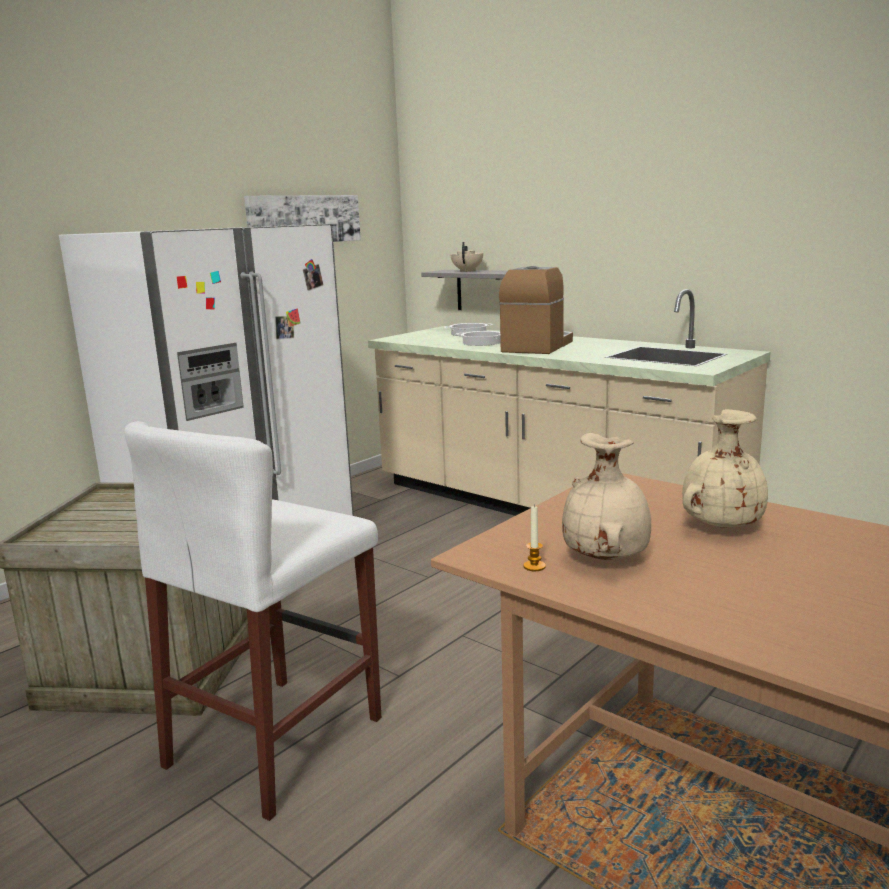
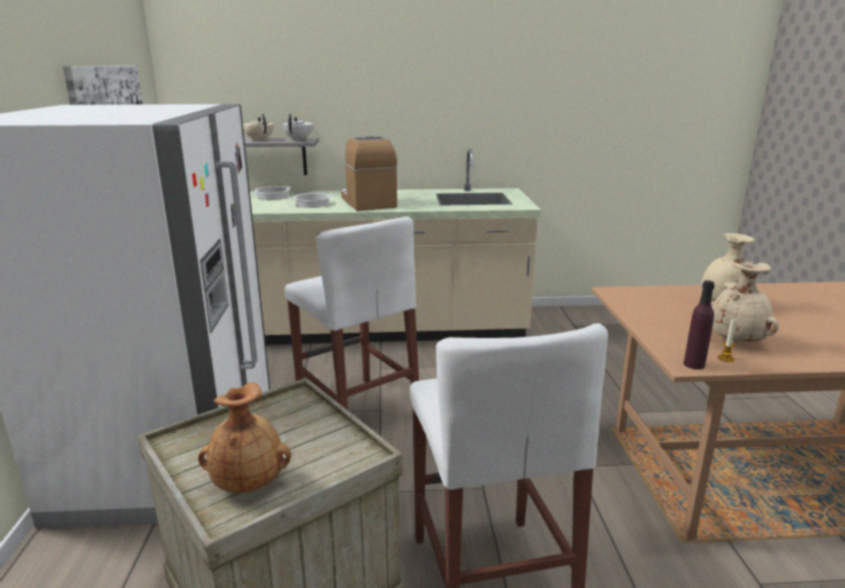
camera: 45 degrees left, 5 degrees up
none -> brown vase [198,382,291,493]
none -> white teapot [283,114,313,141]
none -> white stool [285,216,419,410]
none -> purple bottle [684,280,715,370]

